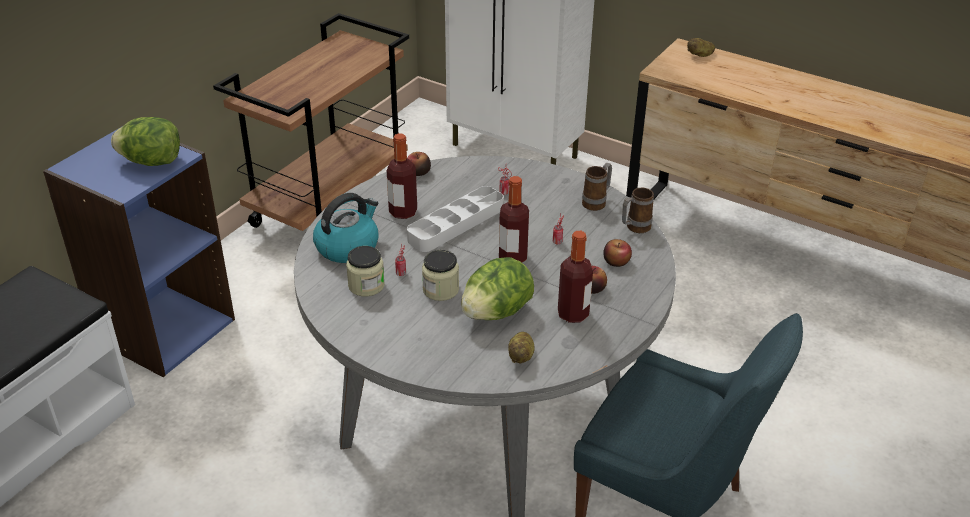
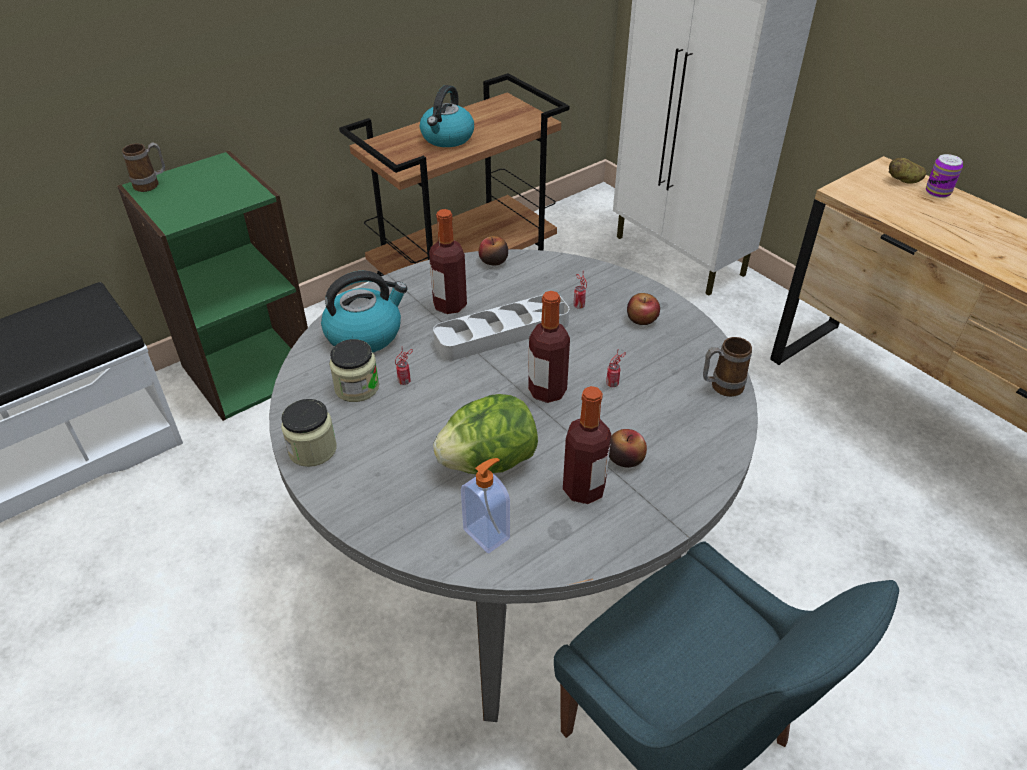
camera: 20 degrees right, 5 degrees up
blue bookcase [43,127,235,377] -> green bookcase [117,151,308,421]
lettuce [111,117,180,166] -> none
jar [422,250,459,301] -> jar moved to [281,399,337,467]
potato [508,332,535,363] -> soap dispenser [461,458,510,554]
mug [582,163,612,211] -> mug moved to [122,142,165,192]
apple [603,239,632,267] -> apple moved to [627,293,660,325]
none -> kettle [420,85,474,147]
none -> can [926,154,963,198]

